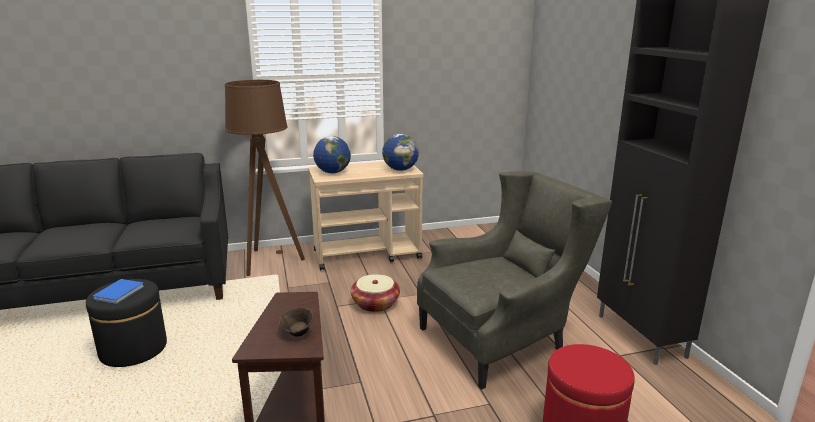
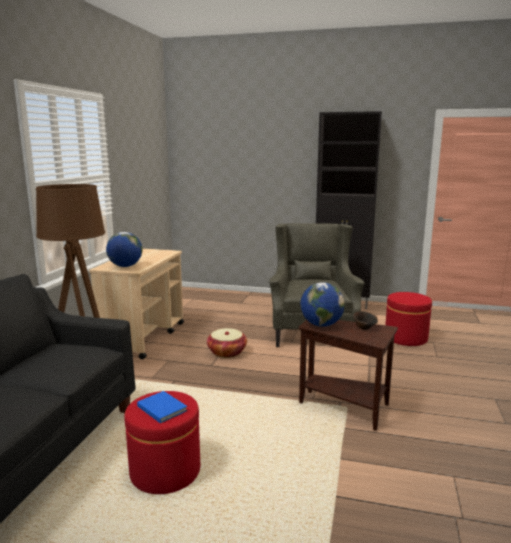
camera: 60 degrees left, 5 degrees down
black ottoman [86,279,167,367] -> red ottoman [124,391,200,494]
globe [382,134,419,171] -> globe moved to [300,282,344,327]

